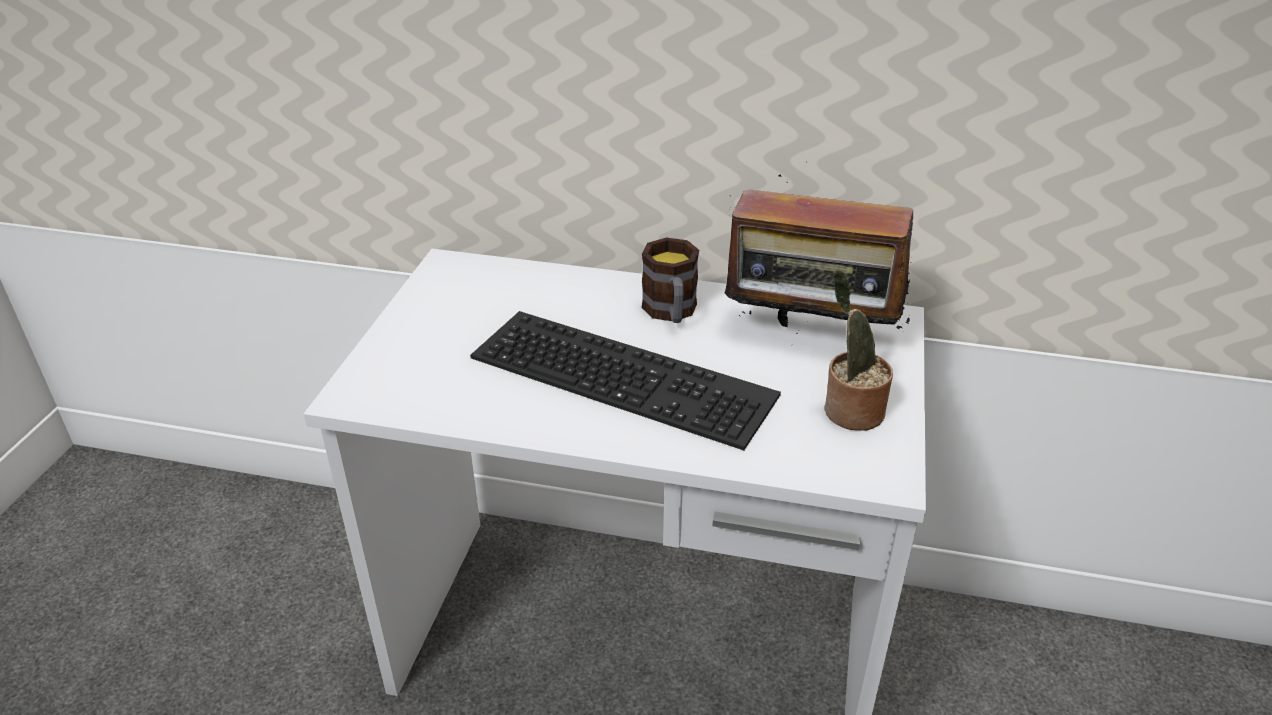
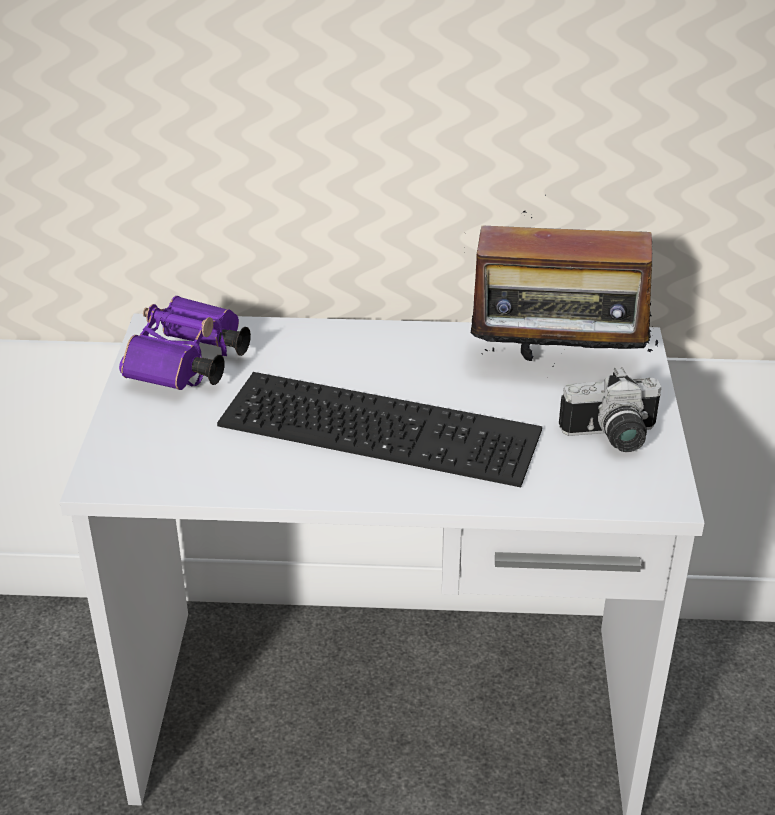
camera: 10 degrees left, 0 degrees up
mug [642,237,699,323] -> none
potted plant [824,269,893,430] -> camera [559,367,661,452]
none -> purple binoculars [119,296,251,390]

